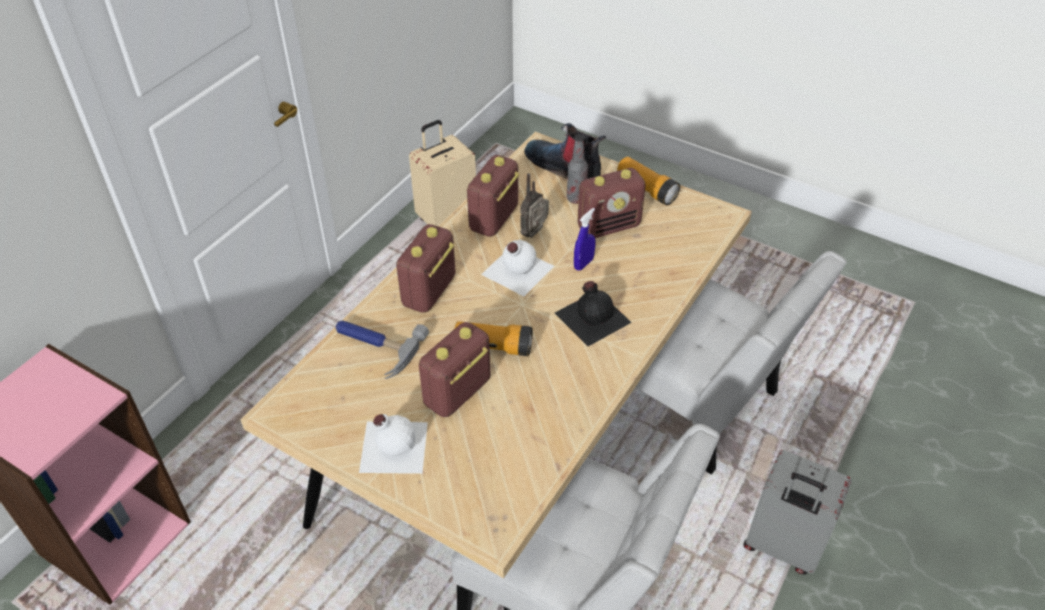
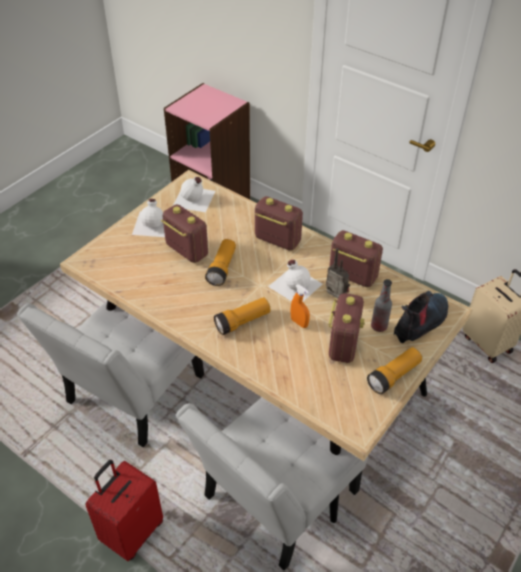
camera: 95 degrees right, 0 degrees up
hammer [336,320,429,379] -> none
black bottle [555,281,632,346] -> flashlight [214,297,270,335]
blue spray bottle [574,208,596,271] -> orange spray bottle [291,284,310,328]
radio [577,168,646,238] -> radio turned 150 degrees counterclockwise [328,293,365,363]
grey suitcase [744,450,852,574] -> red suitcase [86,460,163,561]
none -> white bottle [173,177,215,212]

